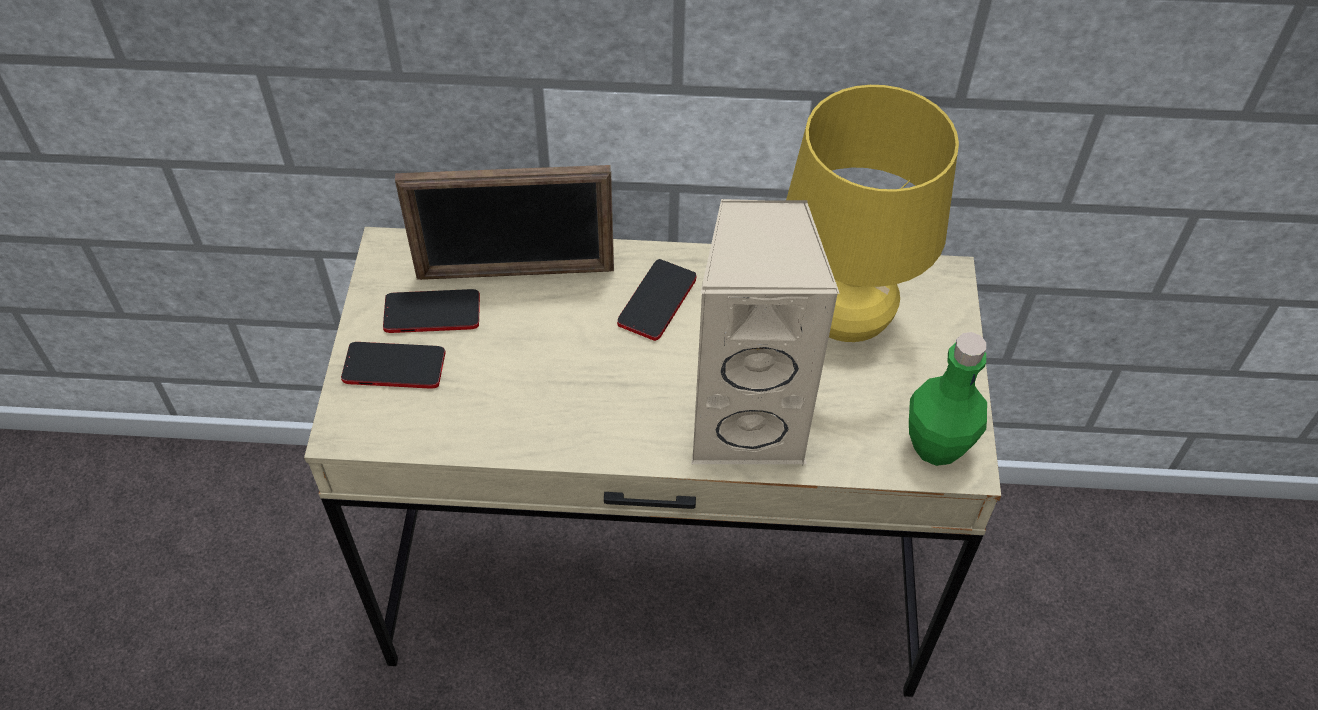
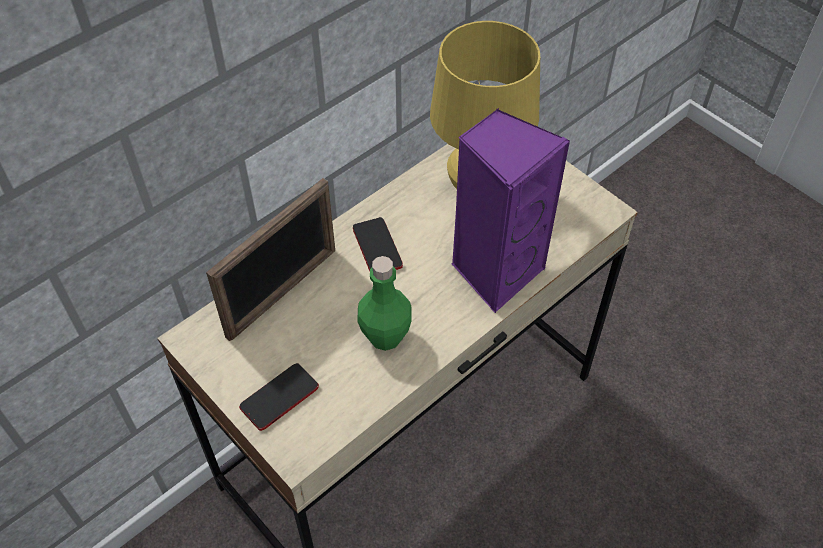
camera: 45 degrees left, 0 degrees up
phone [383,289,480,333] -> none
beige speaker [691,199,840,466] -> purple speaker [452,108,570,313]
green bottle [909,332,987,466] -> green bottle moved to [357,256,412,351]

